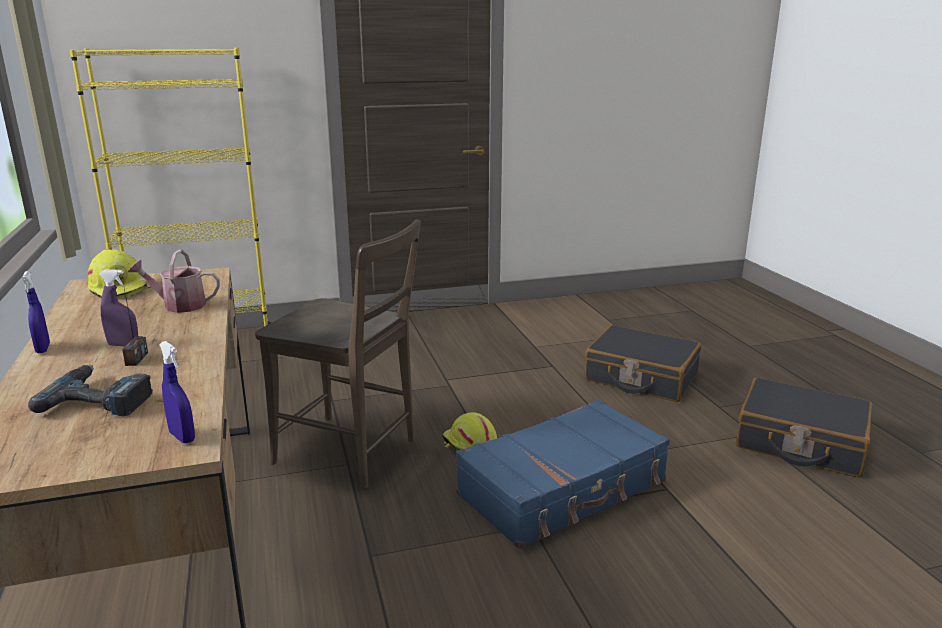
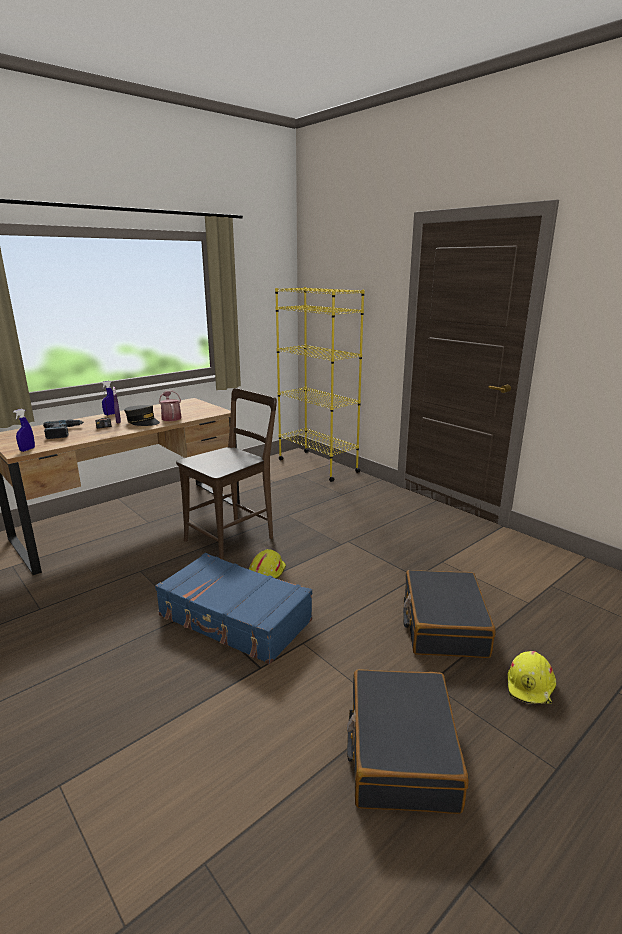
camera: 65 degrees right, 0 degrees up
yellow hard hat [88,249,151,298] -> yellow hard hat moved to [508,651,556,704]
brown chair [255,220,421,489] -> brown chair turned 135 degrees counterclockwise [176,388,277,560]
none -> grey cap [124,405,160,426]

